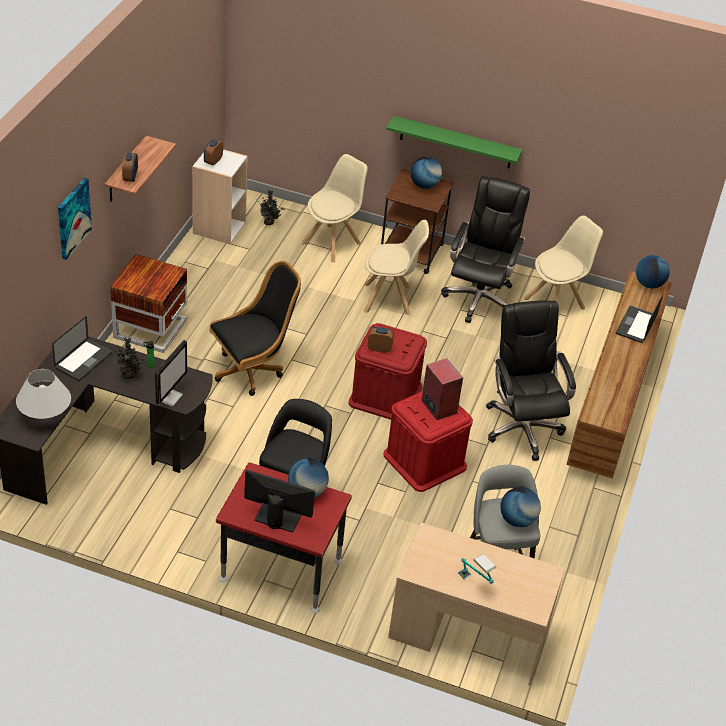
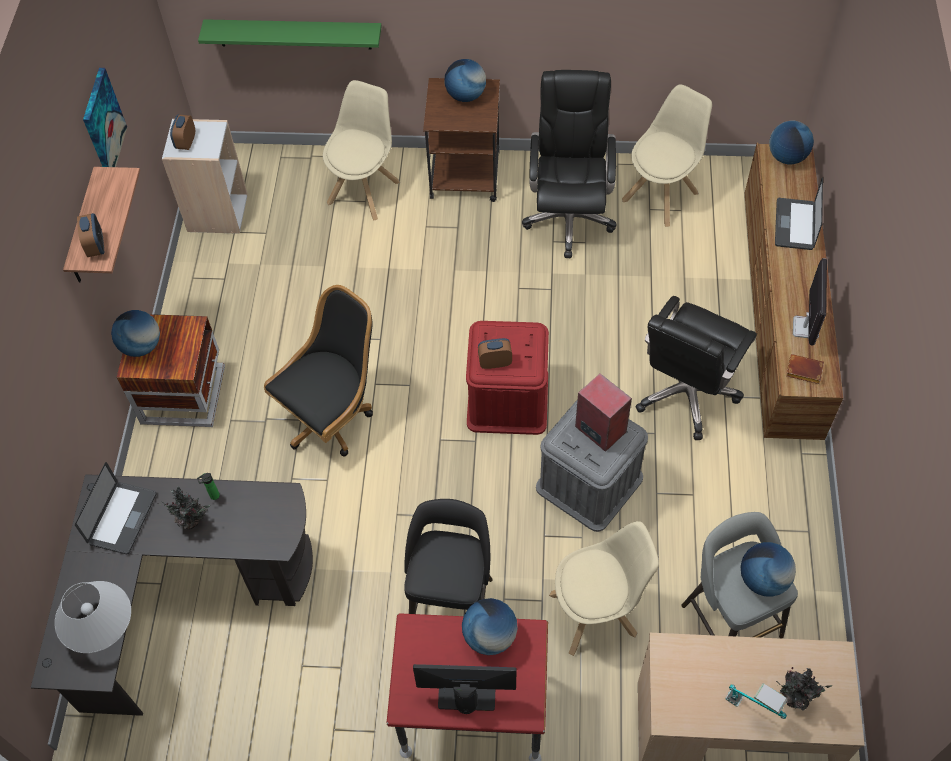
camera: 10 degrees left, 15 degrees up
picture [58,178,92,260] -> picture moved to [83,68,127,167]
monitor [155,340,187,406] -> monitor moved to [793,258,827,346]
potted plant [258,190,284,225] -> potted plant moved to [776,667,832,711]
beige chair [364,220,429,315] -> beige chair moved to [549,521,659,656]
red storage box [383,391,473,492] -> grey storage box [536,399,648,532]
green shelf [386,116,523,168] -> green shelf moved to [198,19,382,50]
black office chair [486,300,576,461] -> black office chair turned 120 degrees counterclockwise [636,296,757,440]
none -> globe [111,310,160,357]
none -> brown book [786,354,824,384]

